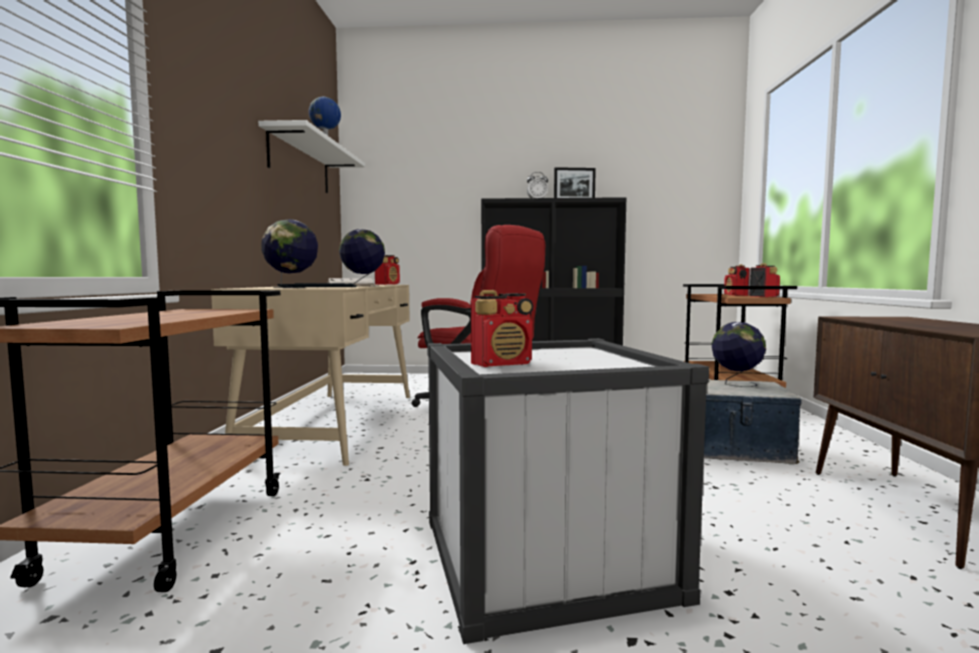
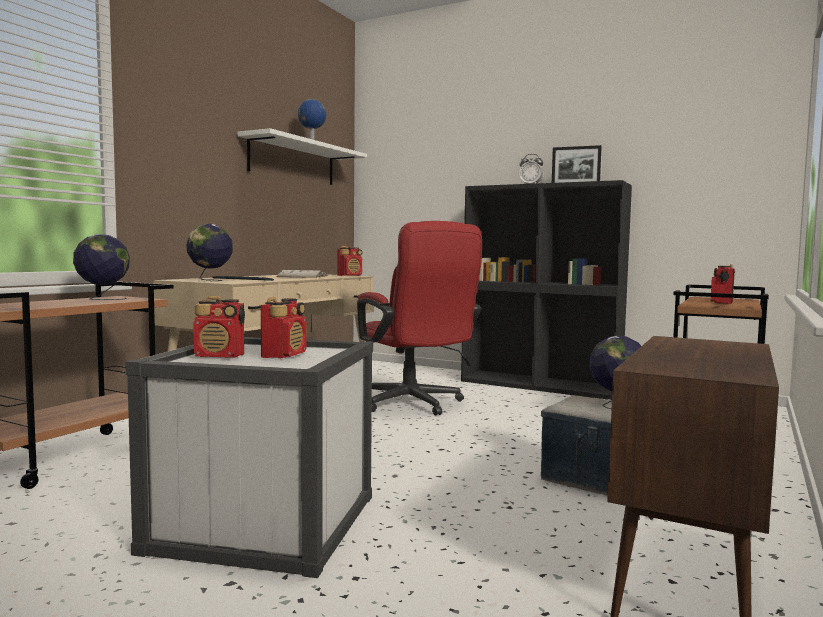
camera: 25 degrees right, 0 degrees up
globe [339,229,385,284] -> globe moved to [73,234,130,300]
radio [749,263,780,297] -> radio moved to [261,297,306,359]

